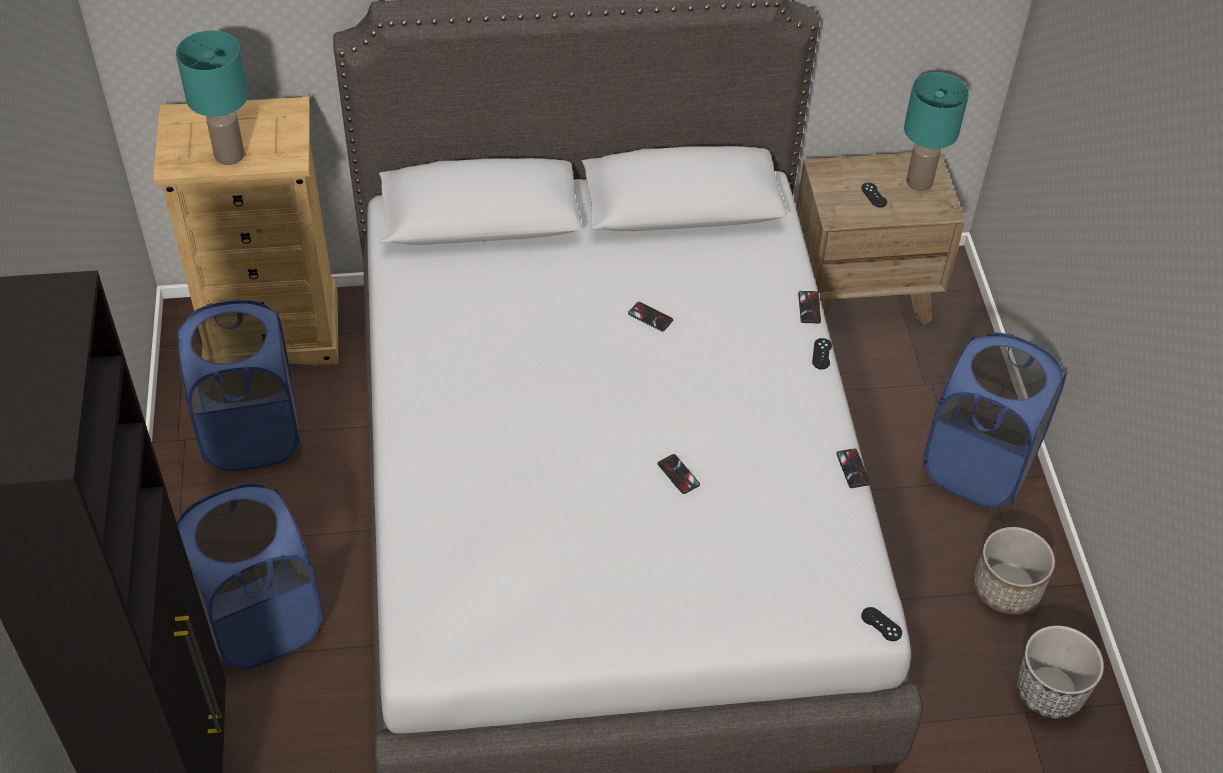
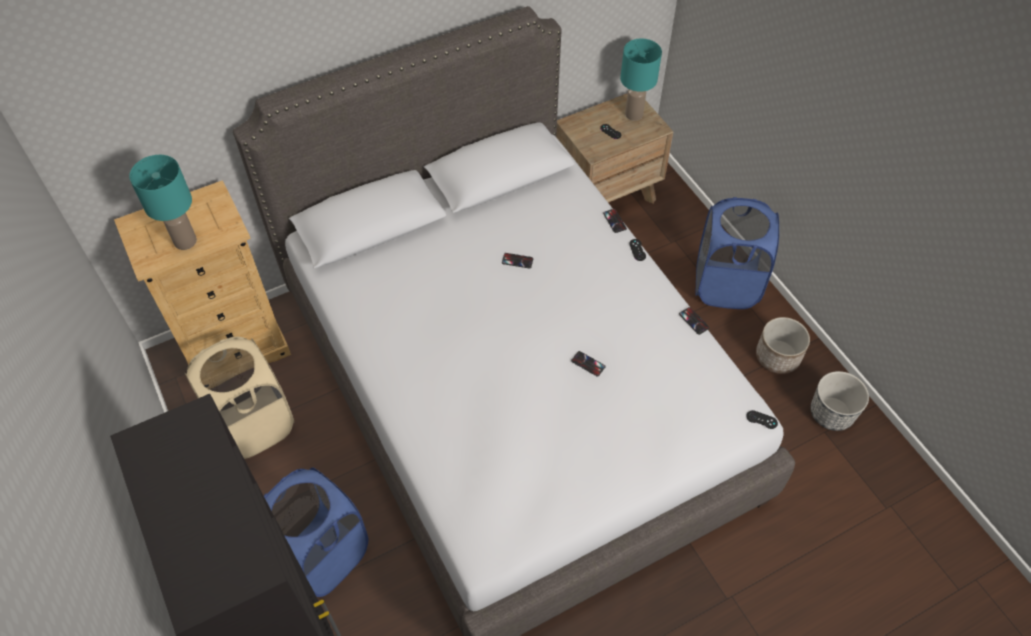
camera: 20 degrees left, 5 degrees up
blue laundry basket [177,299,301,471] -> beige laundry basket [185,337,294,459]

